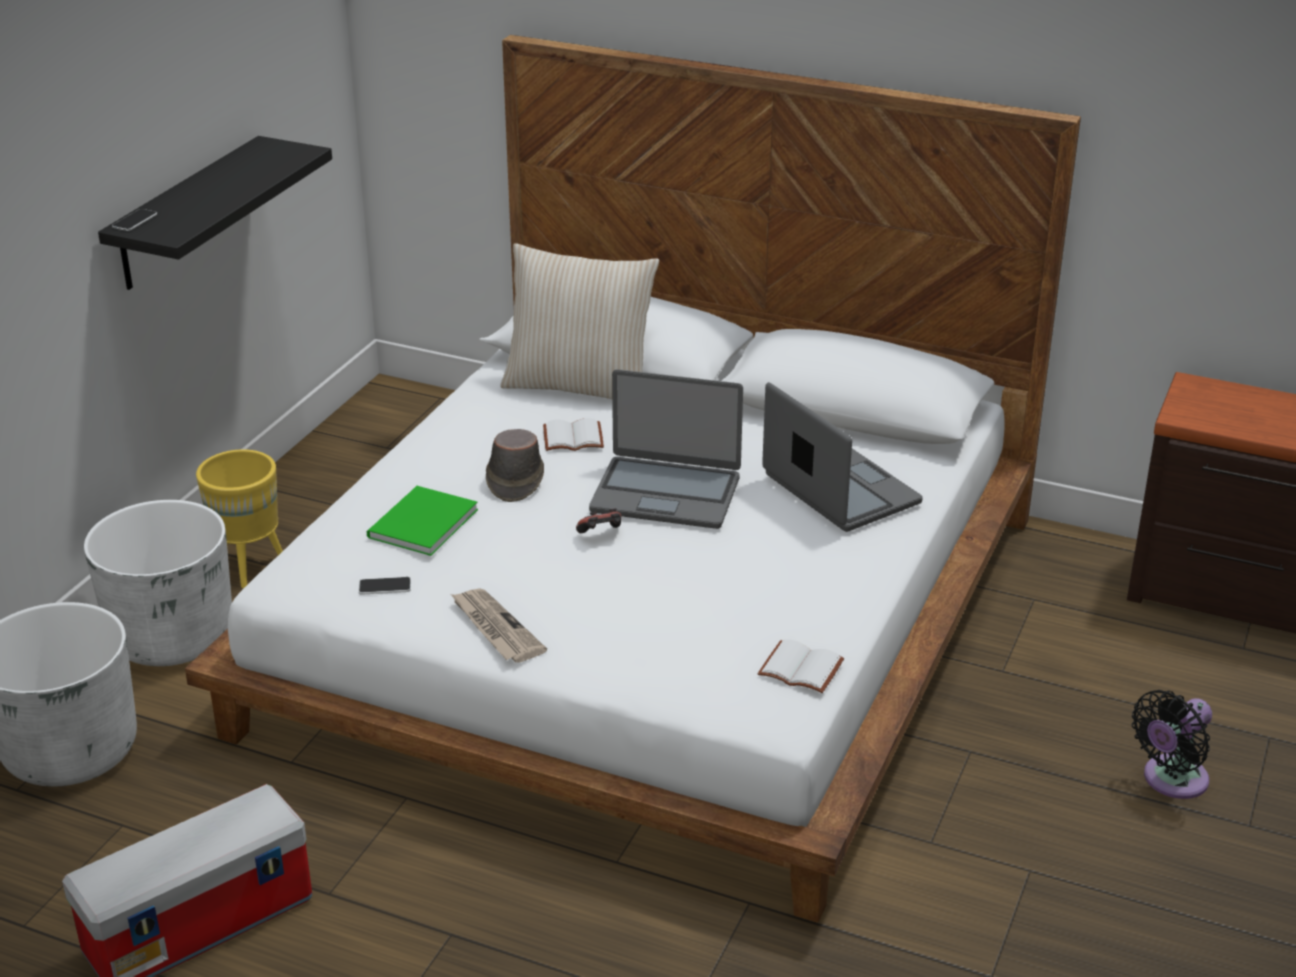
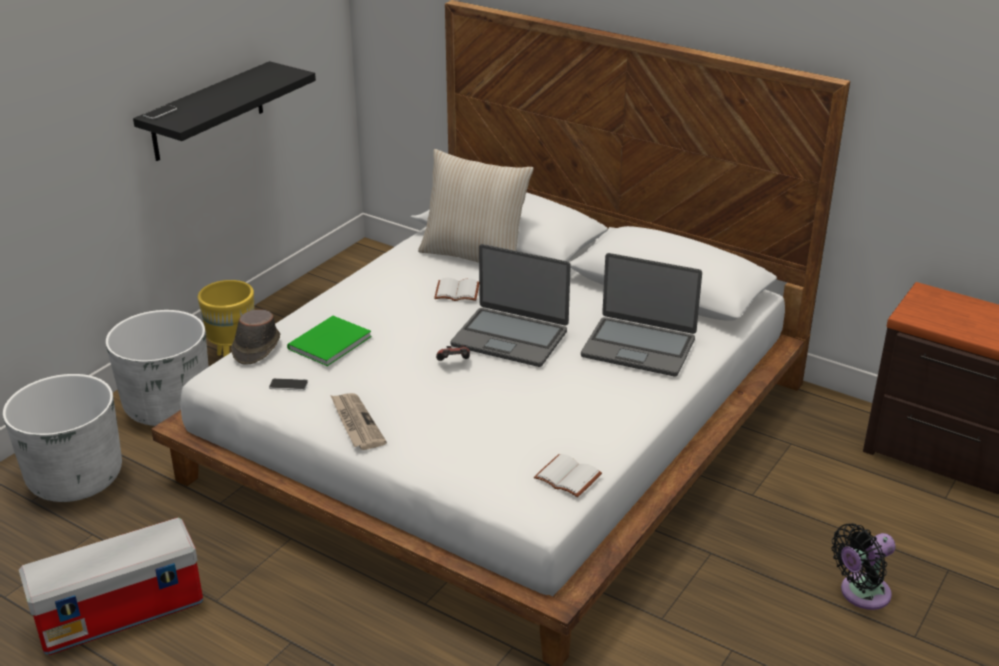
camera: 10 degrees right, 0 degrees up
brown hat [486,429,544,502] -> brown hat moved to [231,310,280,365]
laptop [762,382,923,532] -> laptop turned 135 degrees clockwise [581,253,702,376]

